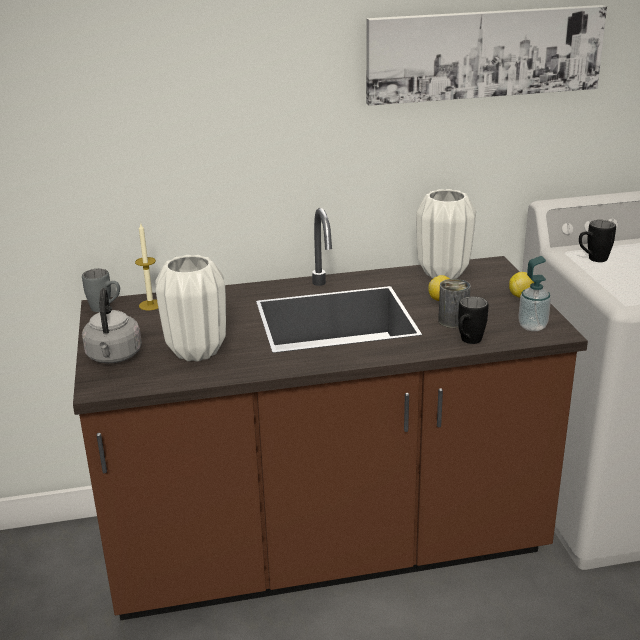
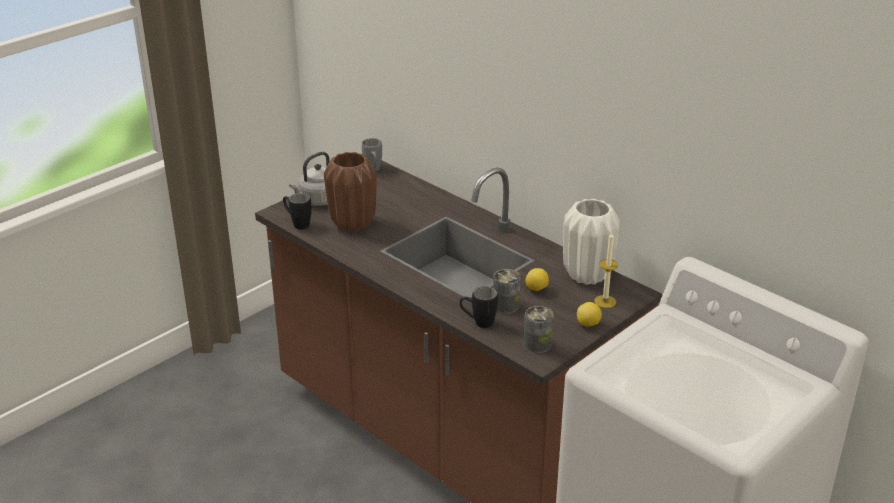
camera: 55 degrees right, 5 degrees up
candle [135,222,158,310] -> candle moved to [594,232,618,308]
white vase [155,255,226,361] -> brown vase [324,152,377,232]
picture [366,5,607,106] -> none
soap dispenser [518,256,551,331] -> can [524,306,554,353]
black mug [579,220,616,262] -> black mug moved to [283,193,312,230]

